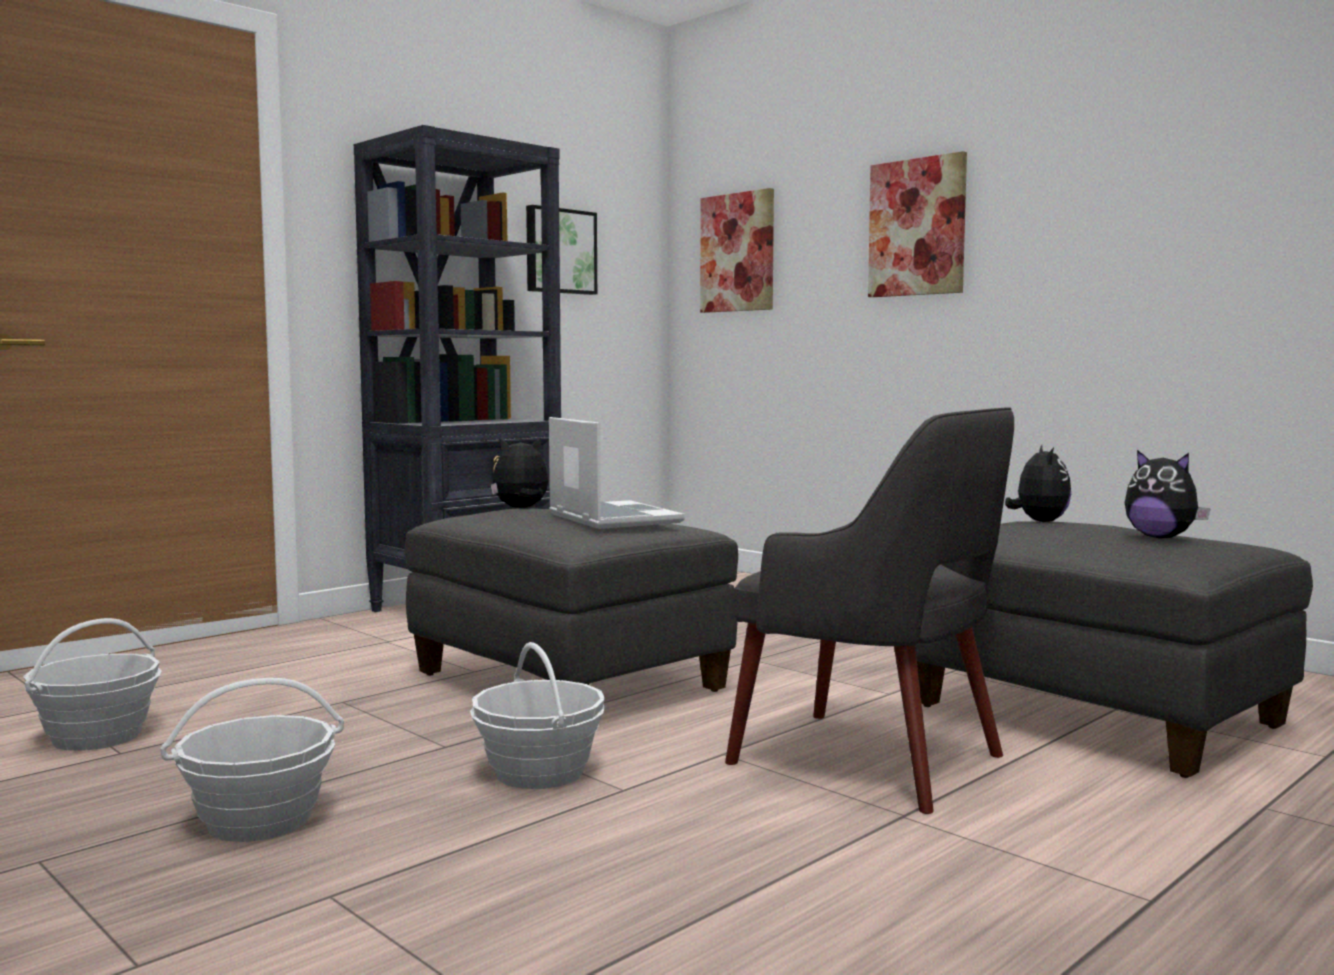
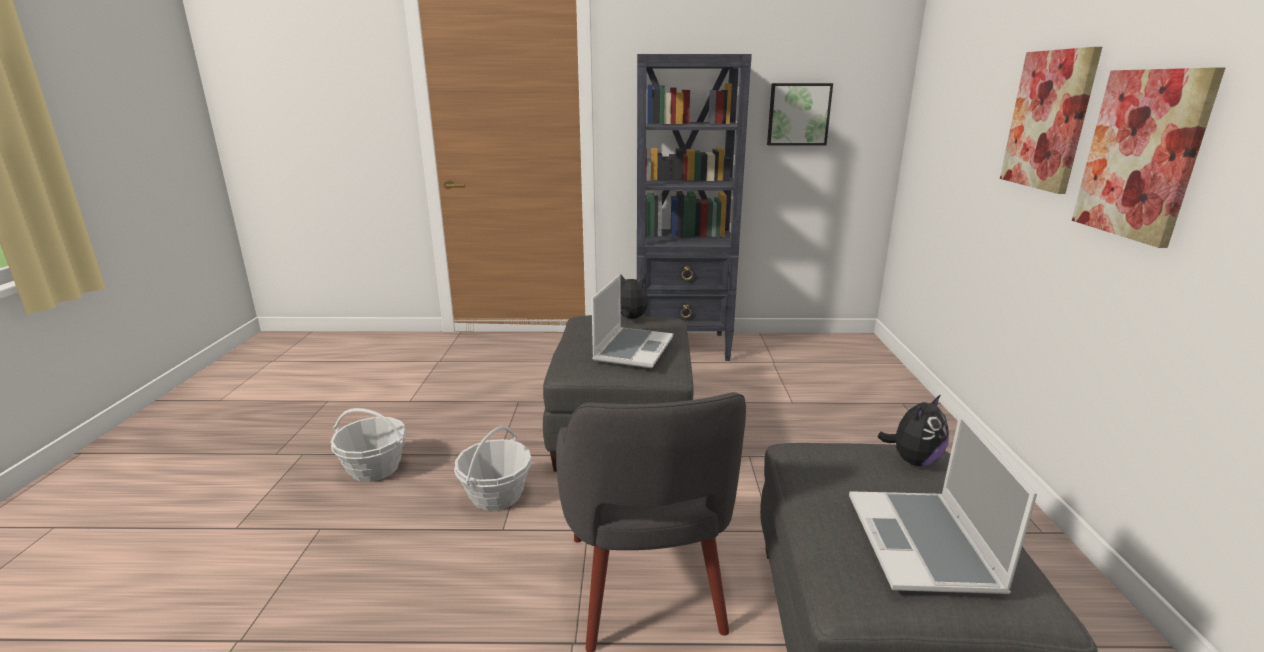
camera: 45 degrees right, 15 degrees up
basket [23,618,162,751] -> none
picture [700,188,774,313] -> picture moved to [1072,67,1225,248]
plush toy [1125,450,1211,538] -> laptop [849,412,1037,594]

